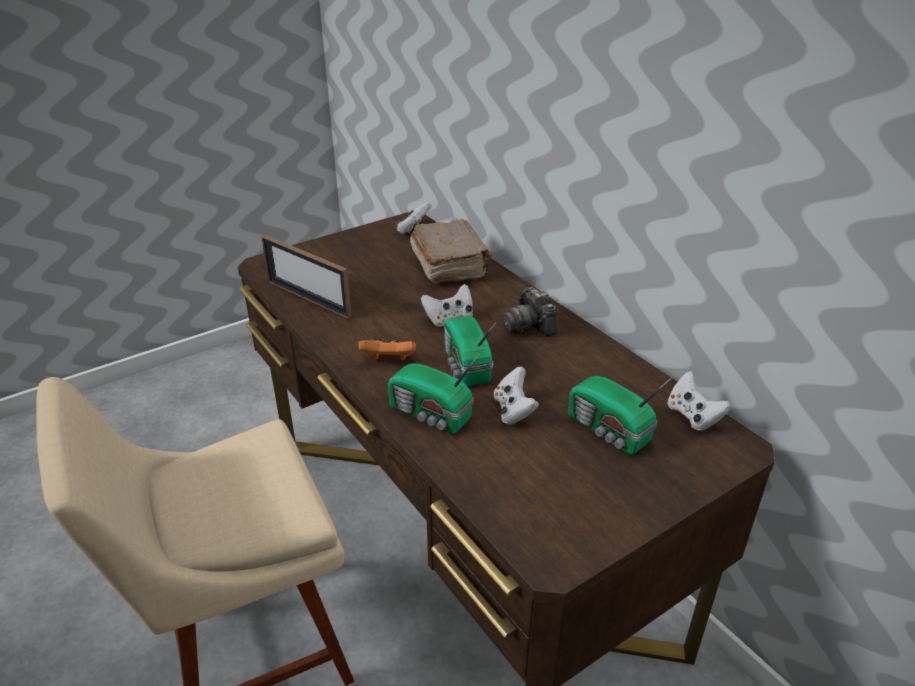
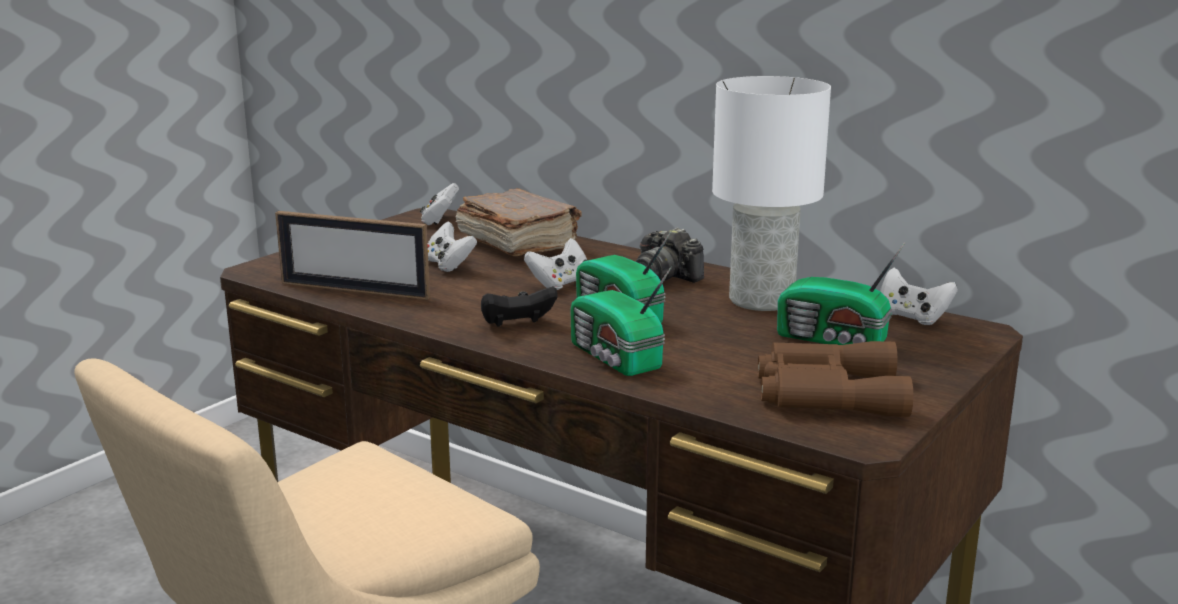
camera: 20 degrees left, 15 degrees down
orange game controller [358,338,416,360] -> black game controller [481,286,558,327]
radio [388,354,480,433] -> radio turned 45 degrees clockwise [570,266,672,376]
white game controller [494,366,539,425] -> white game controller moved to [428,222,477,272]
none -> white table lamp [712,76,831,311]
none -> brown binoculars [758,341,913,417]

